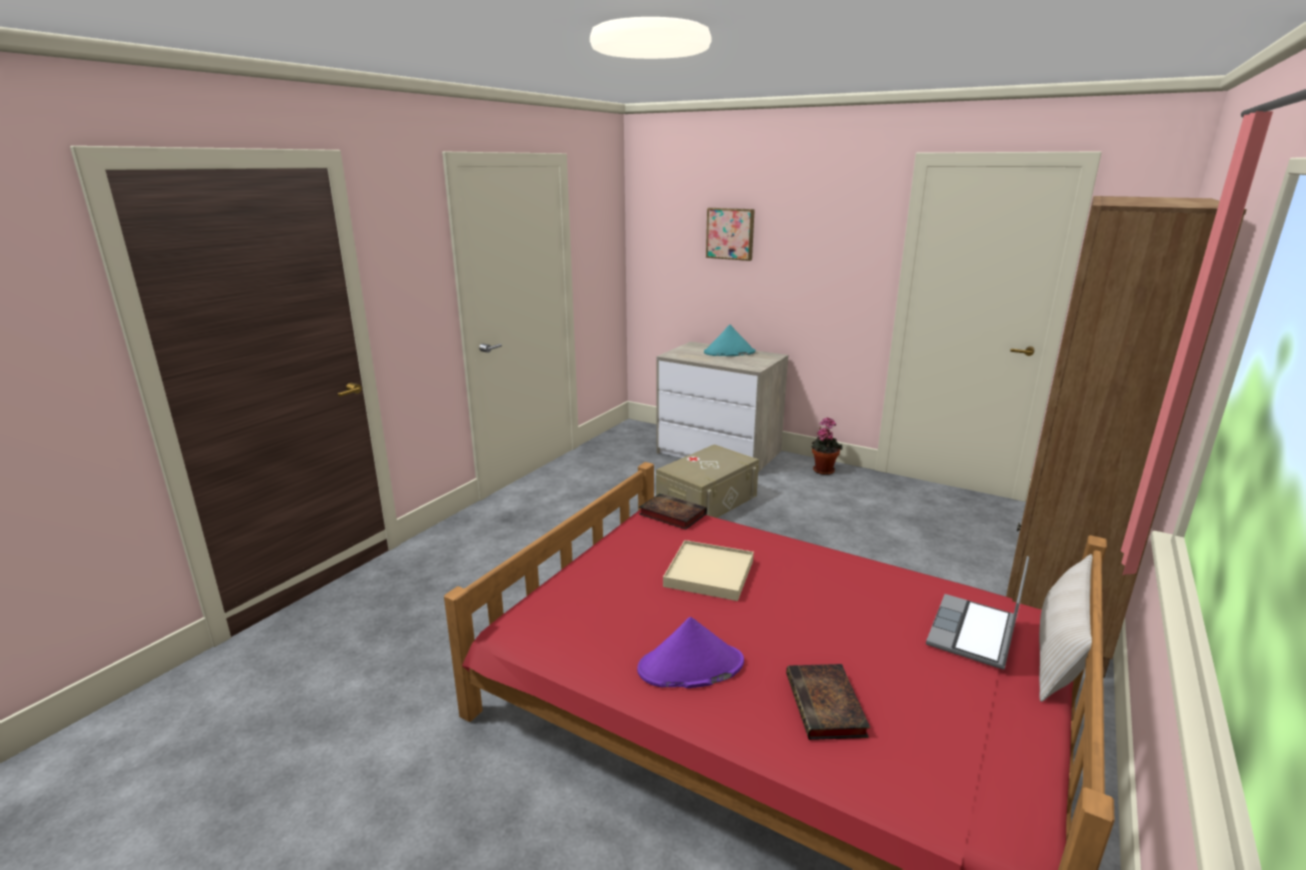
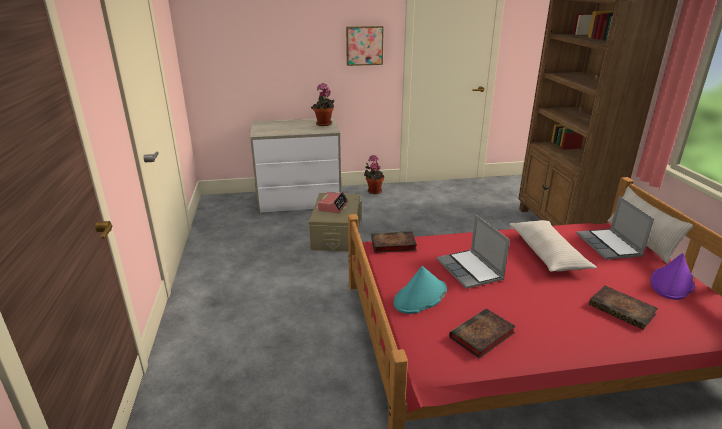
camera: 40 degrees left, 5 degrees up
purple hat [637,617,744,688] -> purple hat moved to [651,253,695,300]
beige tray [663,540,754,601] -> laptop [437,214,510,289]
turquoise hat [704,325,755,356] -> turquoise hat moved to [394,266,447,314]
picture [706,208,755,261] -> picture moved to [346,26,384,66]
none -> potted plant [311,83,335,126]
none -> alarm clock [318,192,348,213]
none -> book [449,309,516,359]
none -> beige pillow [509,220,597,272]

